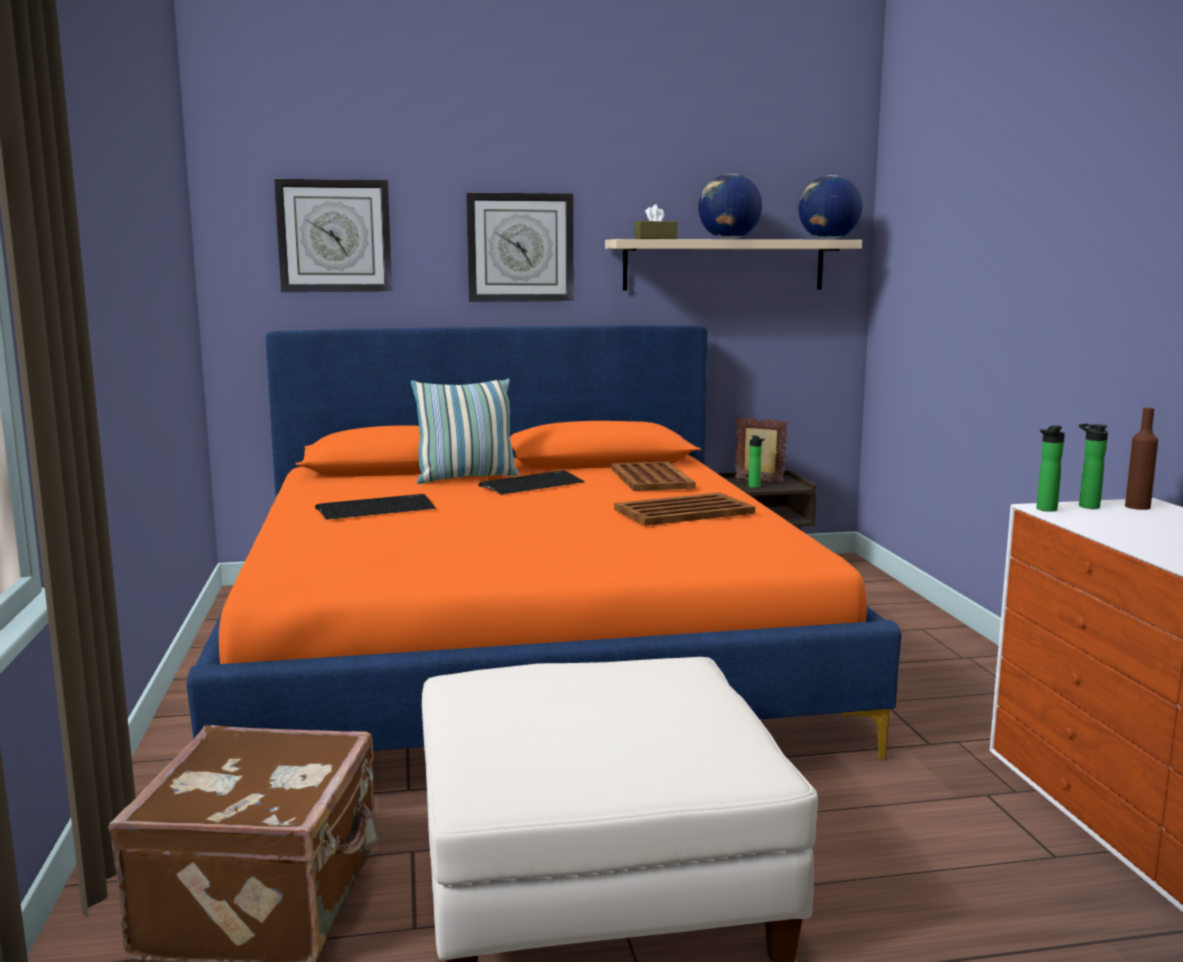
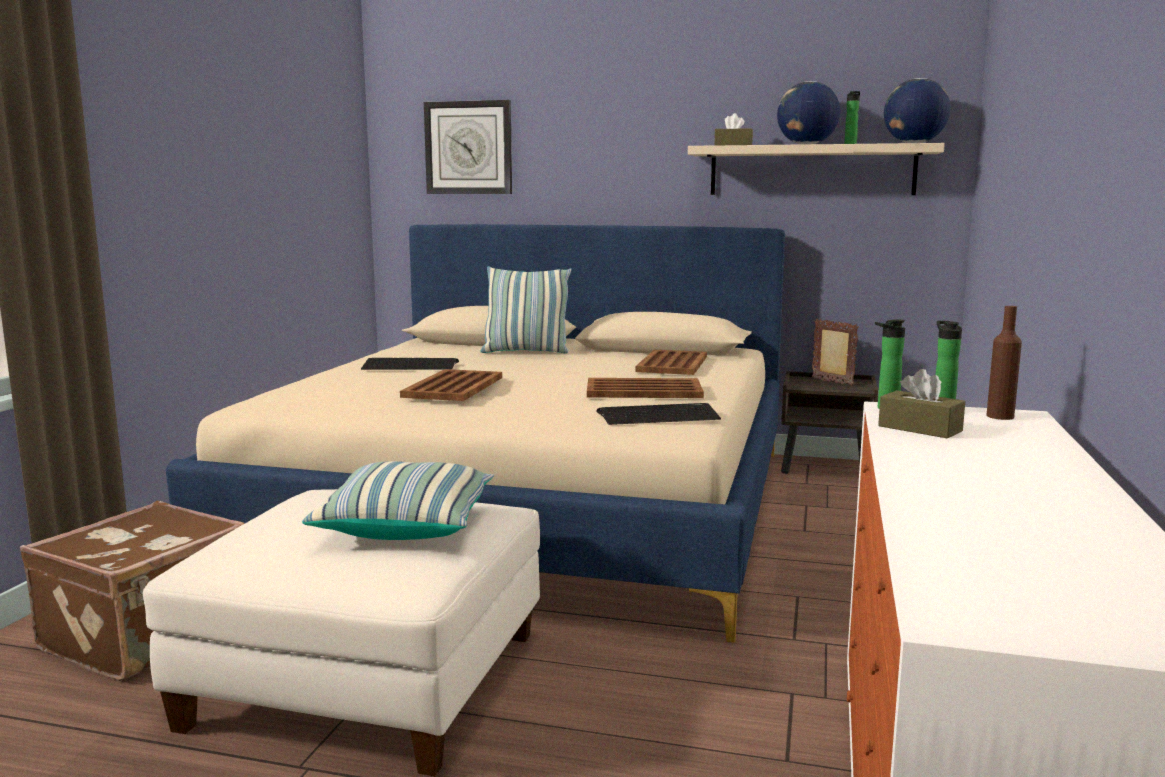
camera: 25 degrees right, 0 degrees up
orange bed [187,325,901,759] -> beige bed [166,224,785,643]
wall clock [466,193,574,302] -> none
keyboard [478,471,584,495] -> keyboard moved to [597,403,721,425]
bottle [748,435,765,488] -> bottle moved to [844,91,860,144]
none -> pillow [302,461,494,540]
none -> brown tray [400,369,502,401]
none -> brown tissue box [878,369,965,439]

